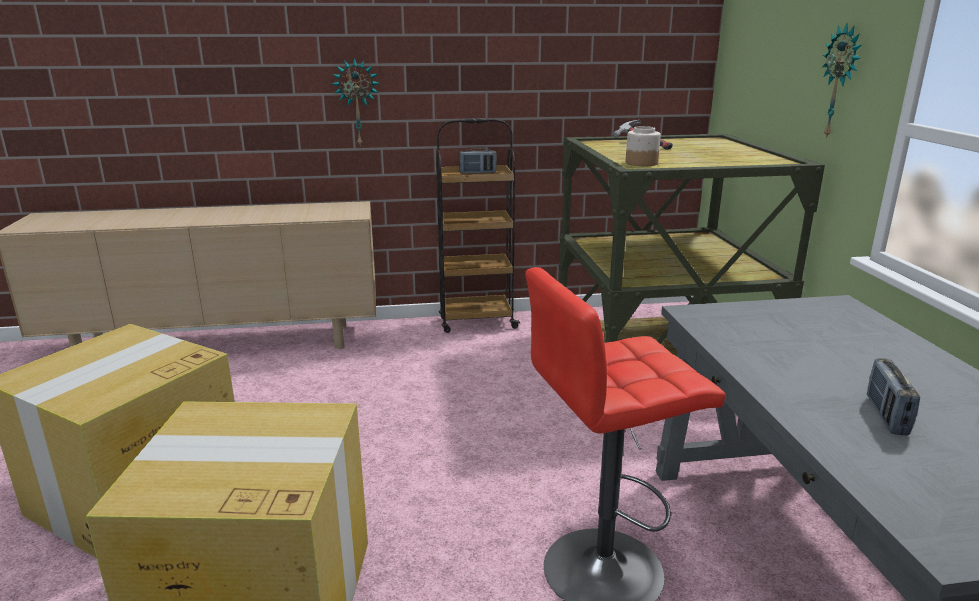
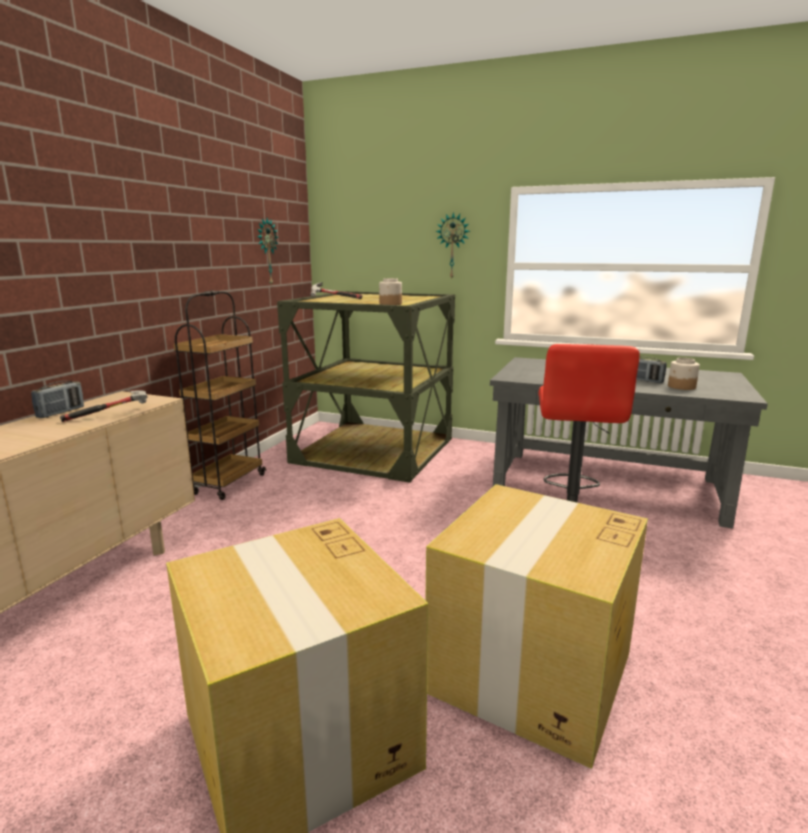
camera: 60 degrees left, 5 degrees down
wall clock [332,58,380,145] -> wall clock moved to [257,218,278,287]
radio [459,148,497,174] -> radio moved to [31,381,84,418]
none -> hammer [60,390,148,422]
none -> jar [668,358,700,390]

